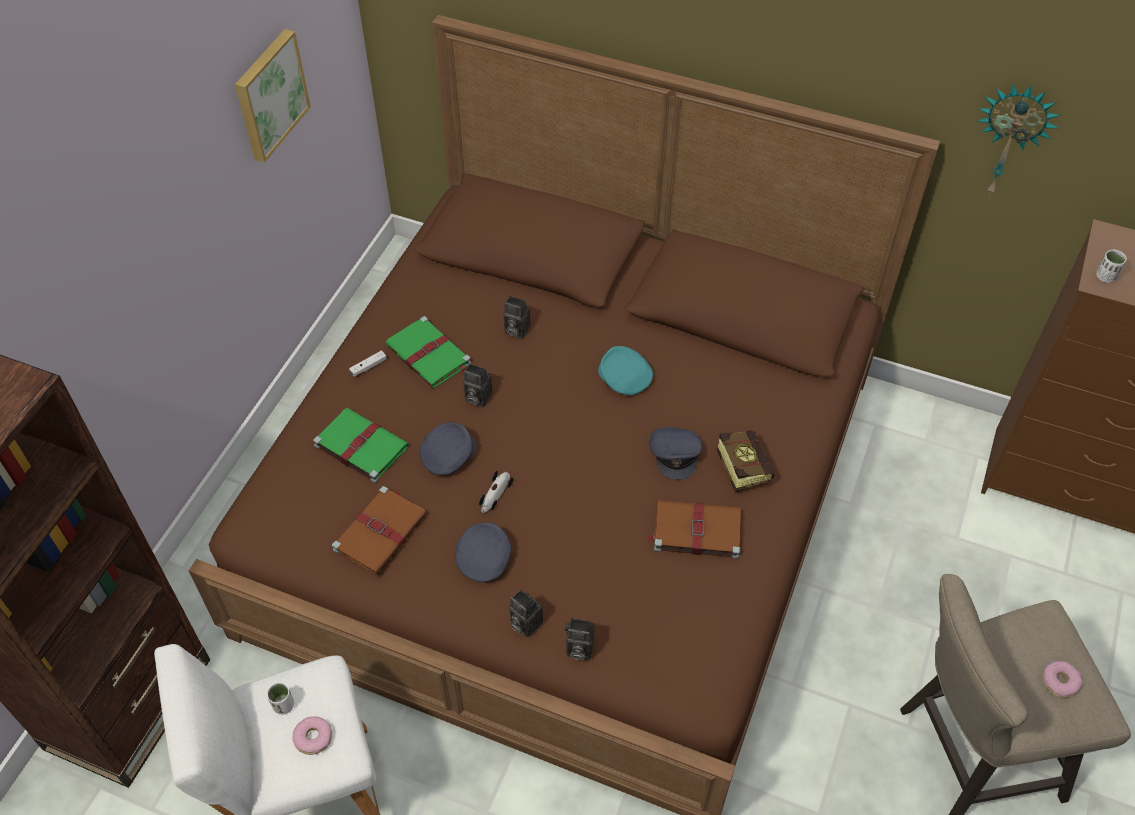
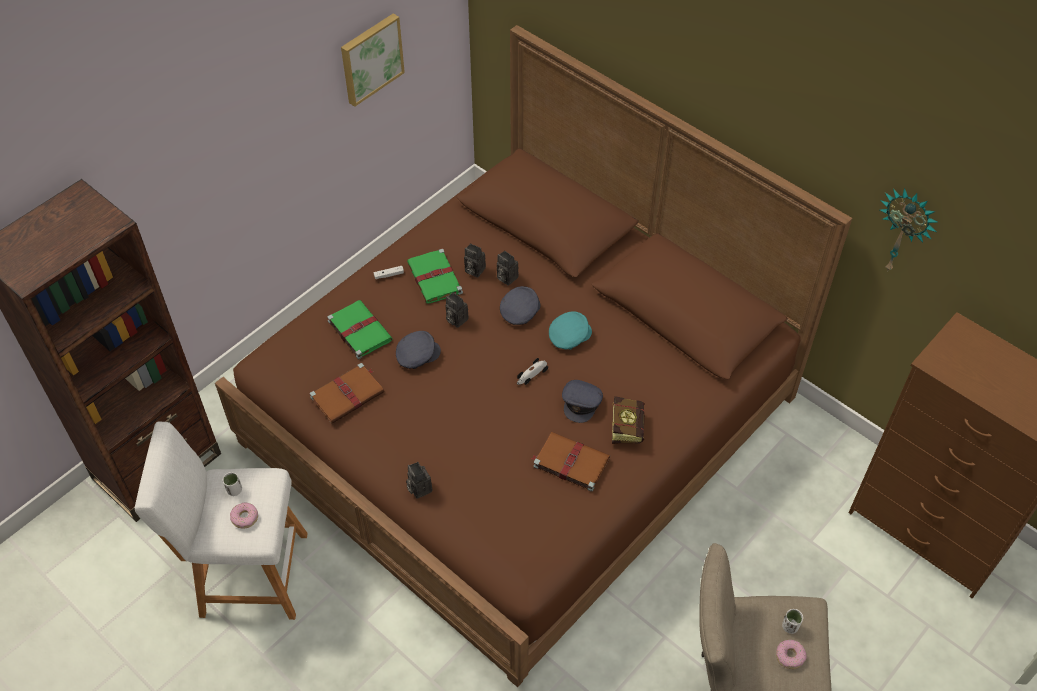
camera: 20 degrees right, 0 degrees up
grey cap [455,523,511,583] -> grey cap moved to [500,286,540,325]
toy car [479,471,513,513] -> toy car moved to [517,358,548,385]
camera [565,618,595,661] -> camera moved to [464,243,486,278]
turquoise cap [598,346,653,395] -> turquoise cap turned 75 degrees clockwise [549,311,592,350]
white cup [1096,249,1127,283] -> white cup moved to [782,609,803,634]

